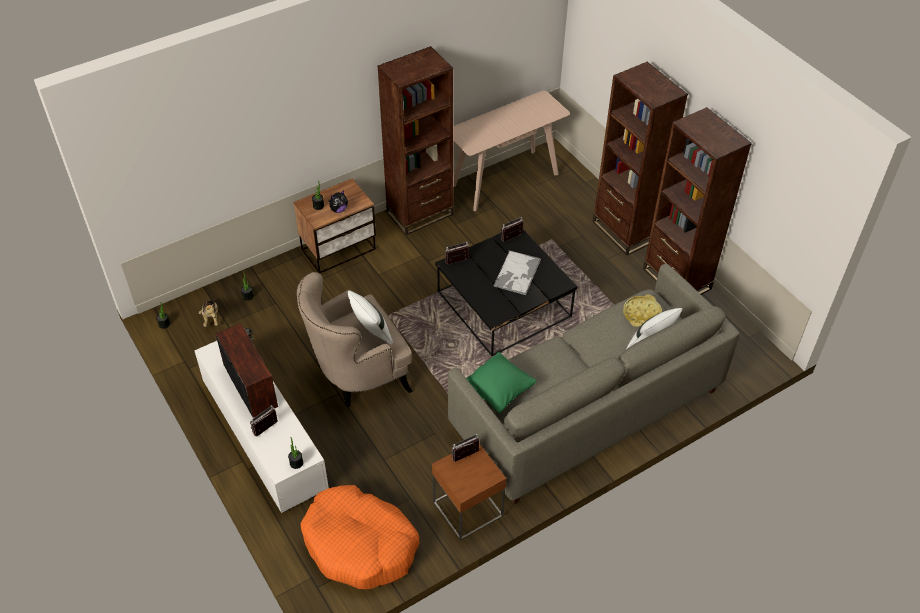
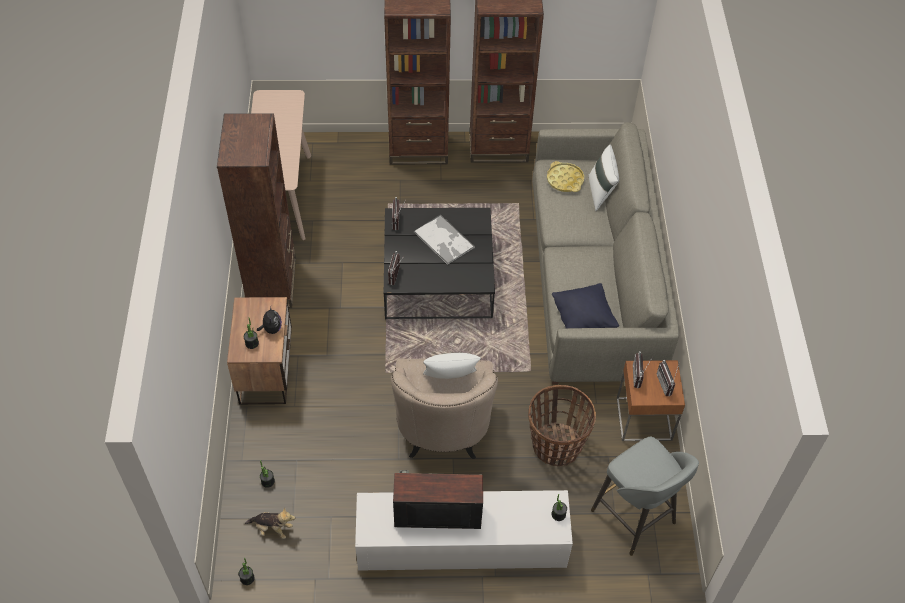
camera: 60 degrees left, 5 degrees up
radio [250,405,278,437] -> radio moved to [657,360,680,396]
orange dog bed [300,485,419,589] -> grey stool [591,437,699,556]
green pillow [466,352,537,413] -> black pillow [552,283,619,328]
none -> basket [528,385,596,467]

